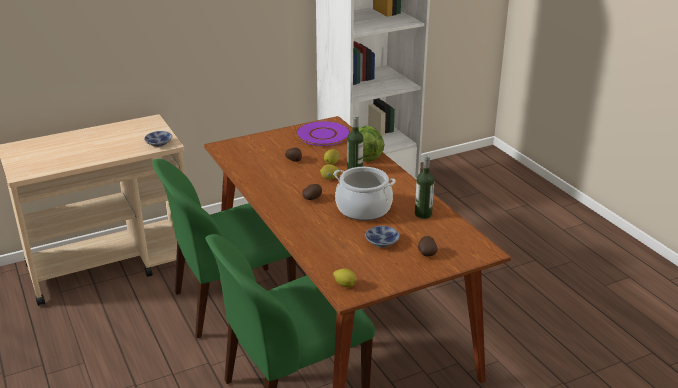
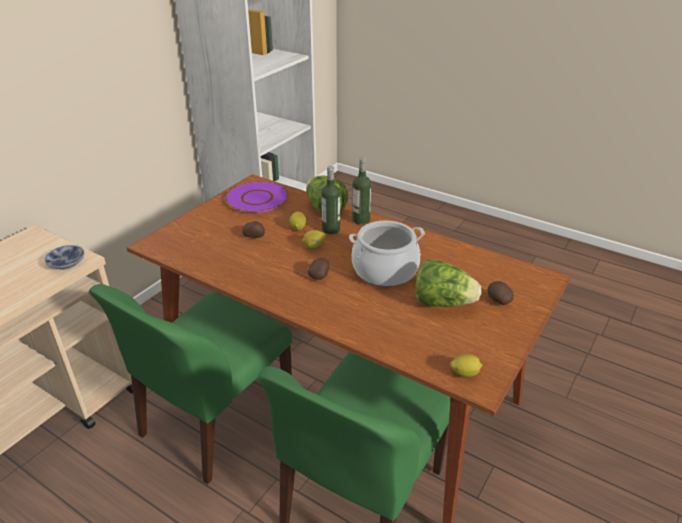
camera: 30 degrees left, 5 degrees up
bowl [365,226,400,248] -> lettuce [415,259,481,307]
bottle [415,155,434,219] -> bottle moved to [352,157,371,225]

